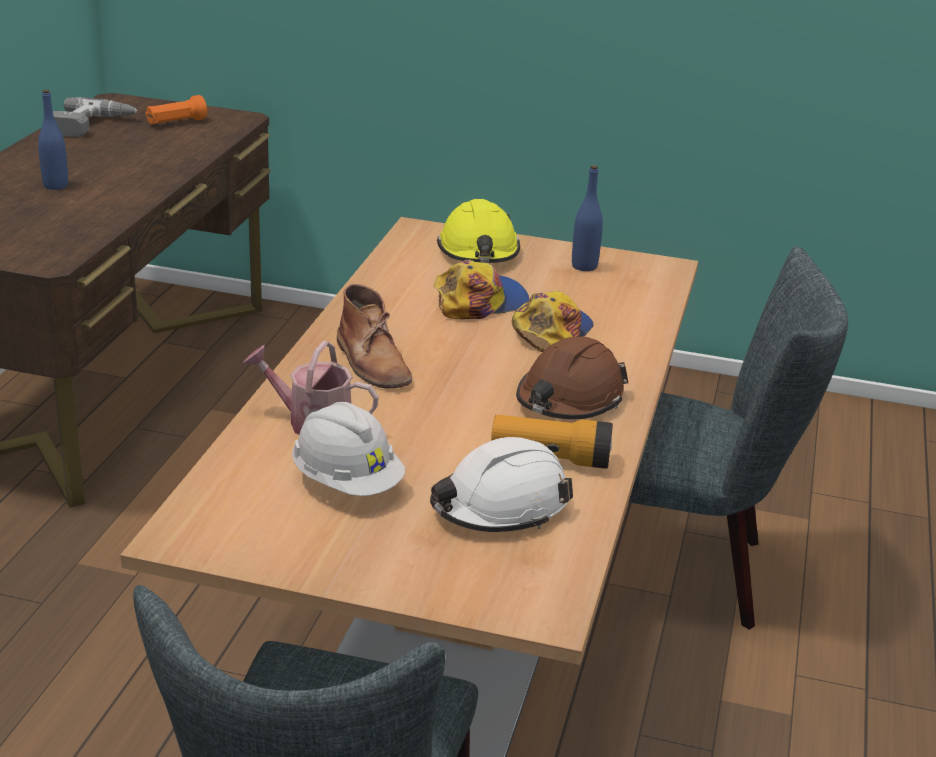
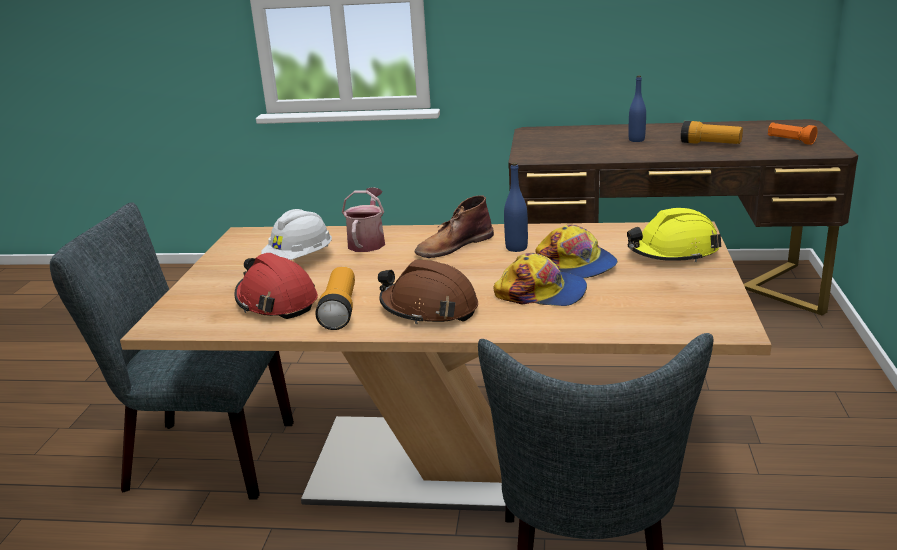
camera: 85 degrees right, 5 degrees down
power drill [53,97,138,137] -> none
white hard hat [430,437,573,532] -> red hard hat [235,253,318,319]
blue bottle [572,165,603,271] -> blue bottle moved to [504,163,528,252]
none -> flashlight [681,121,743,144]

